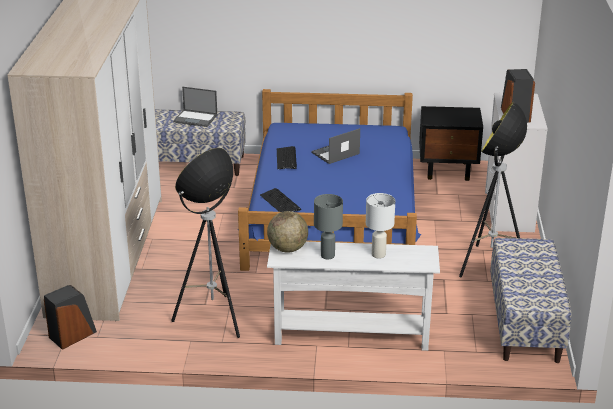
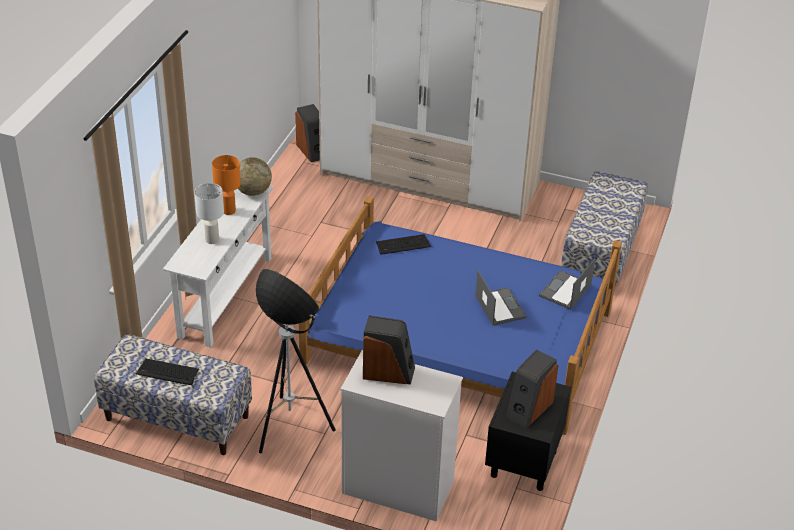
camera: 105 degrees right, 10 degrees up
floor lamp [171,148,240,338] -> none
laptop [173,87,217,127] -> laptop moved to [539,259,595,310]
keyboard [277,146,297,169] -> keyboard moved to [136,359,199,385]
grey table lamp [314,194,343,259] -> orange table lamp [212,155,241,215]
none -> speaker [506,349,558,428]

